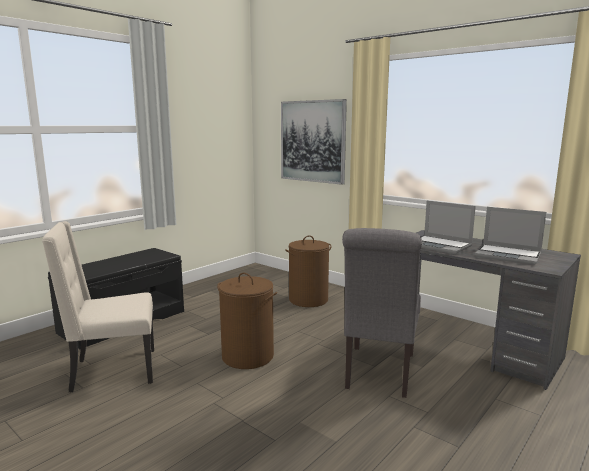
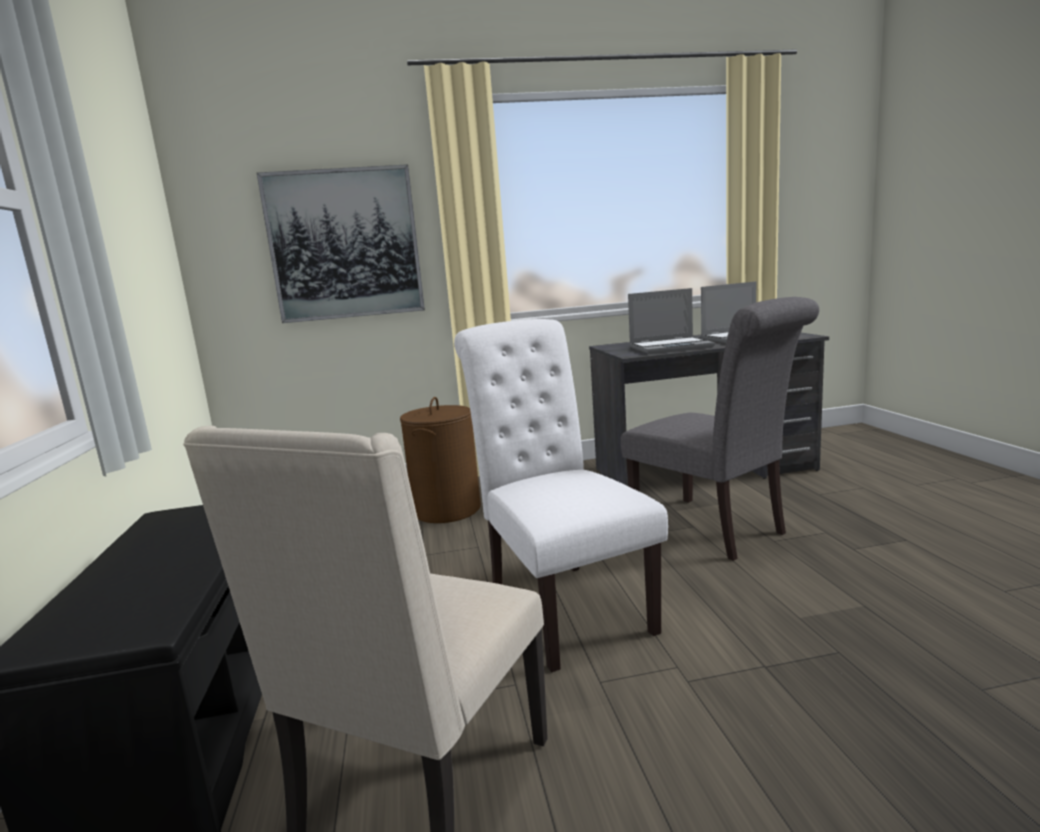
camera: 50 degrees left, 0 degrees up
brown laundry basket [217,273,277,369] -> white chair [454,319,668,673]

